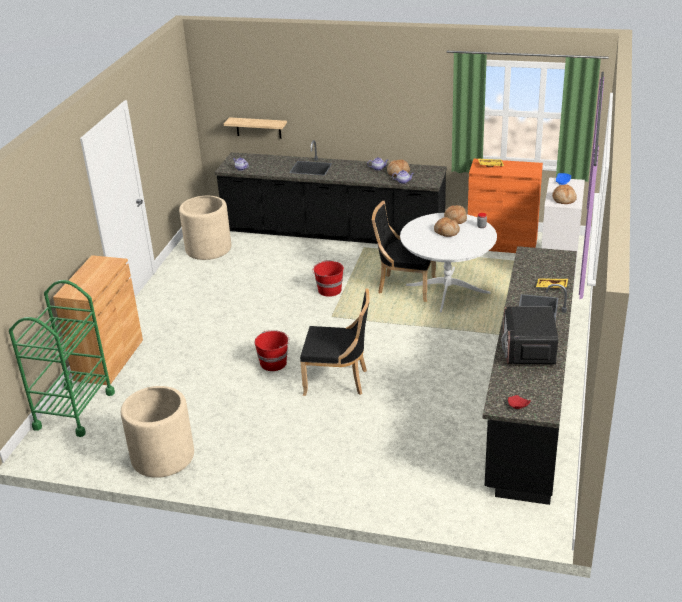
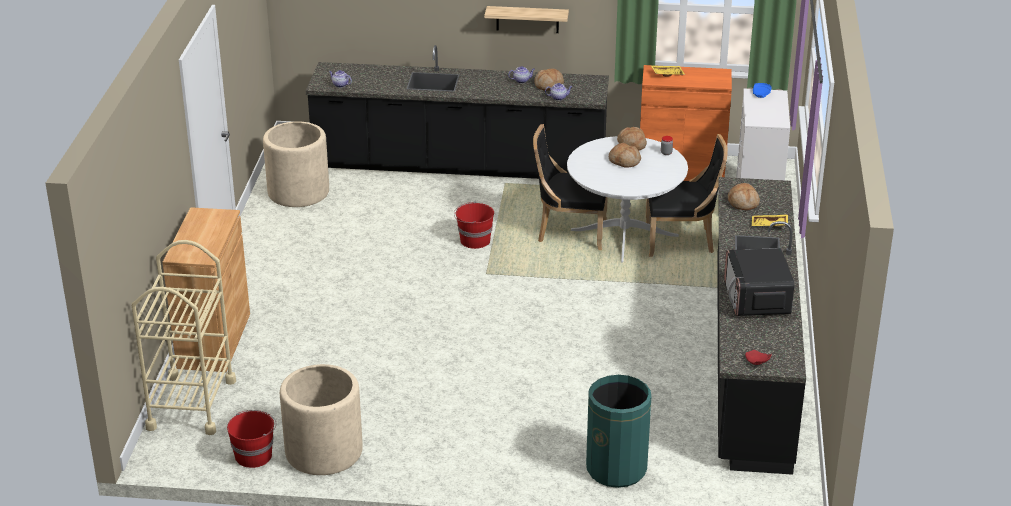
camera: 10 degrees left, 0 degrees up
green cart [9,280,115,437] -> beige cart [132,240,236,435]
shelf [224,117,287,139] -> shelf moved to [484,6,569,33]
red bucket [255,330,290,371] -> red bucket moved to [227,410,276,468]
black chair [300,288,369,396] -> black chair moved to [646,134,728,257]
bread [552,184,577,204] -> bread moved to [728,183,760,210]
none -> green trash can [586,375,651,488]

